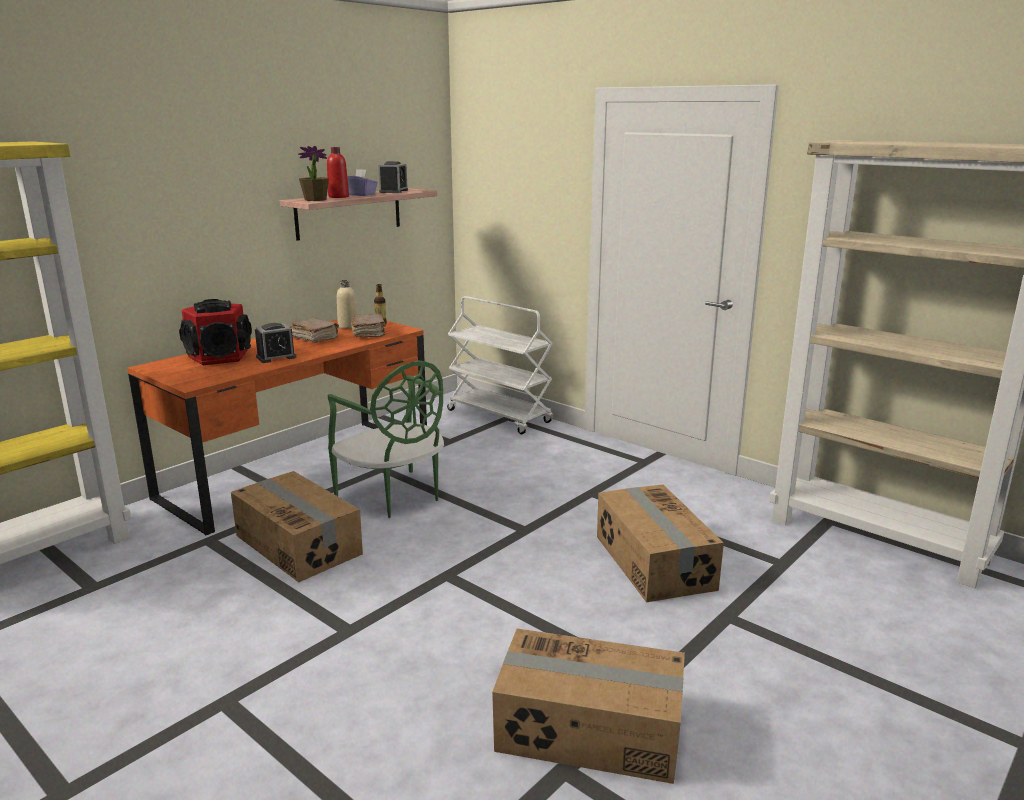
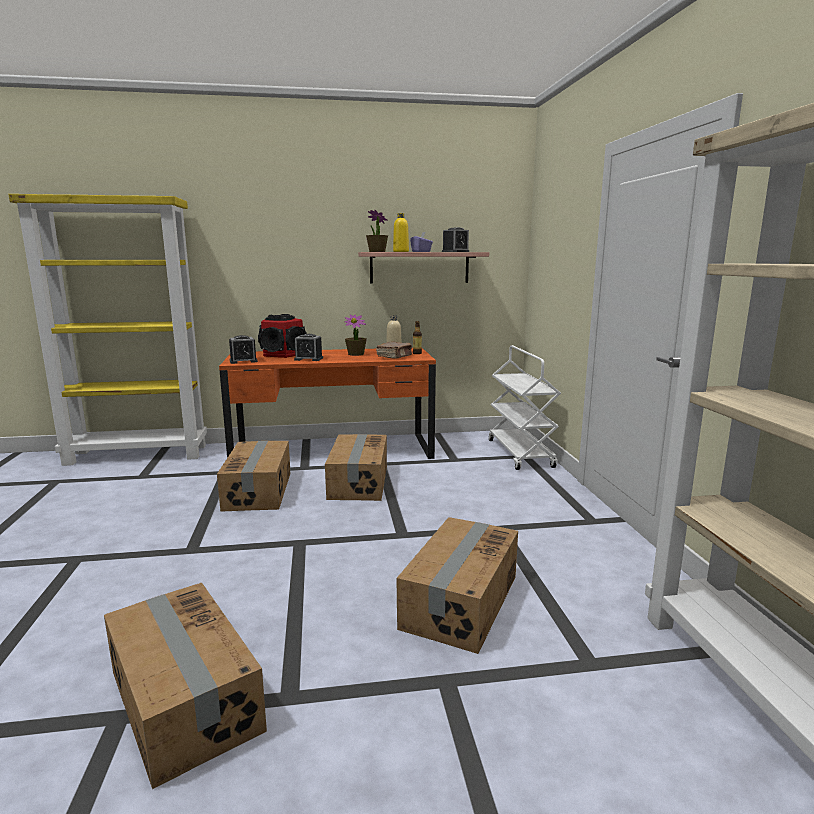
camera: 40 degrees right, 5 degrees down
brown book [290,318,339,343] -> potted plant [345,314,367,356]
red bottle [327,147,349,198] -> yellow bottle [393,213,409,252]
green chair [328,360,444,518] -> cardboard box [325,434,387,501]
none -> alarm clock [229,335,258,364]

